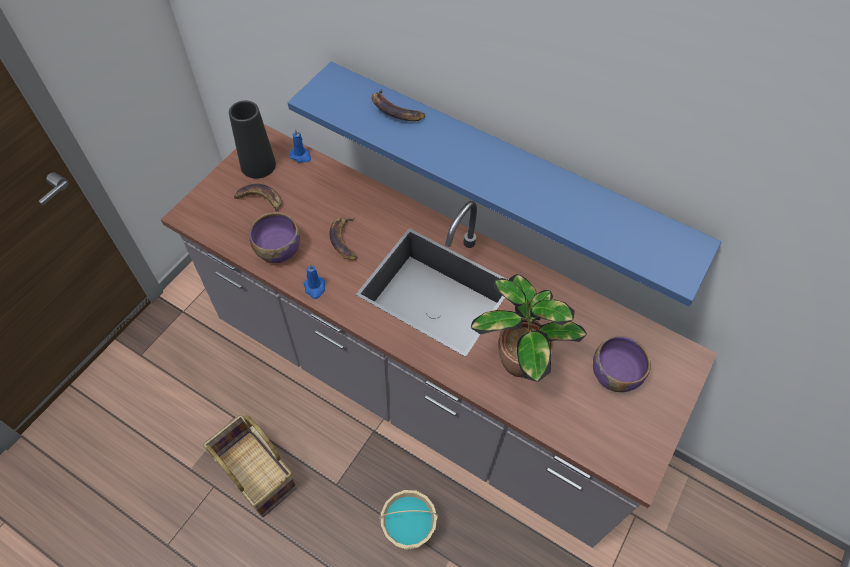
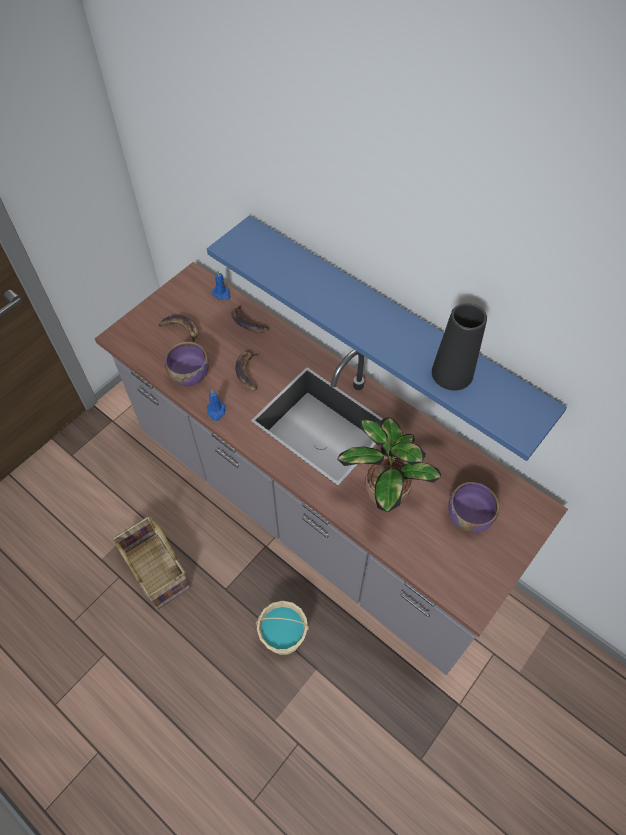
camera: 10 degrees right, 0 degrees up
black vase [229,101,276,179] -> black vase moved to [432,303,487,391]
banana [372,89,425,121] -> banana moved to [231,304,269,333]

